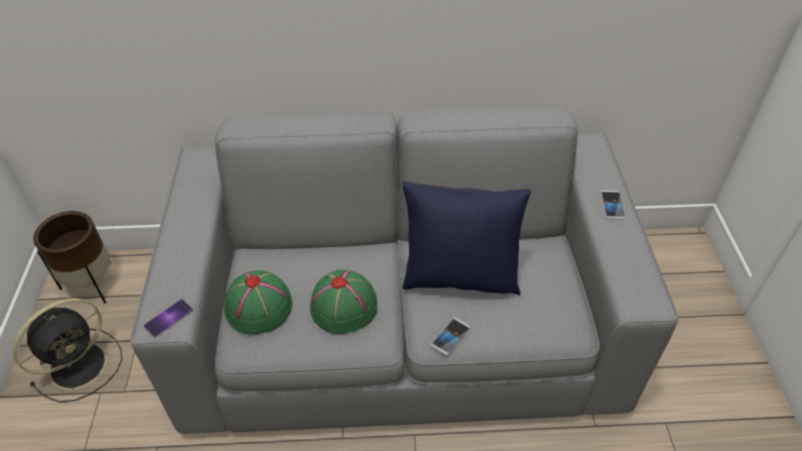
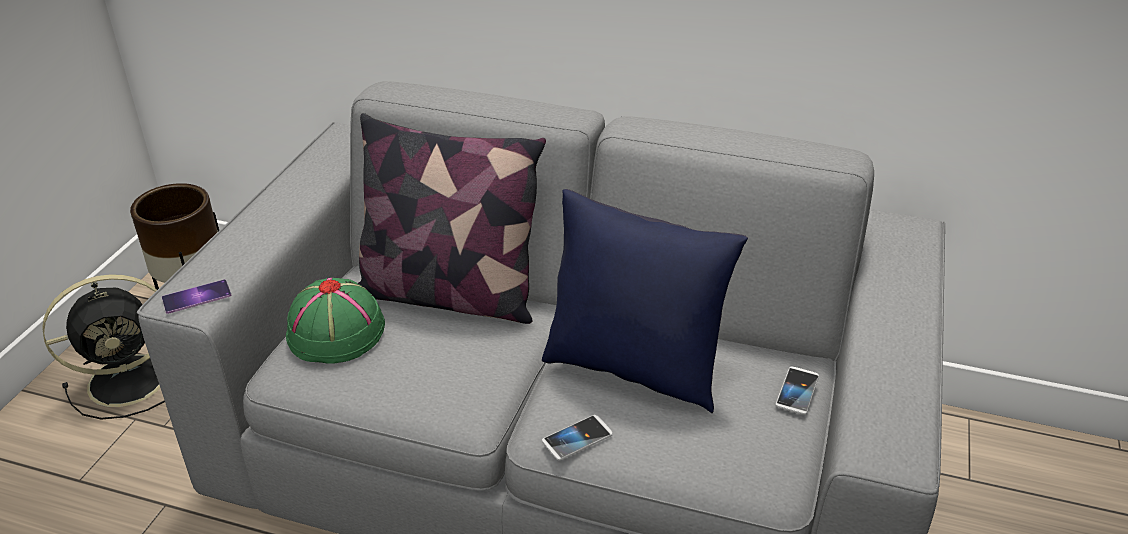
camera: 20 degrees right, 10 degrees down
green hat [310,270,377,334] -> none
phone [600,190,626,219] -> phone moved to [775,367,819,415]
none -> pillow [358,113,546,324]

